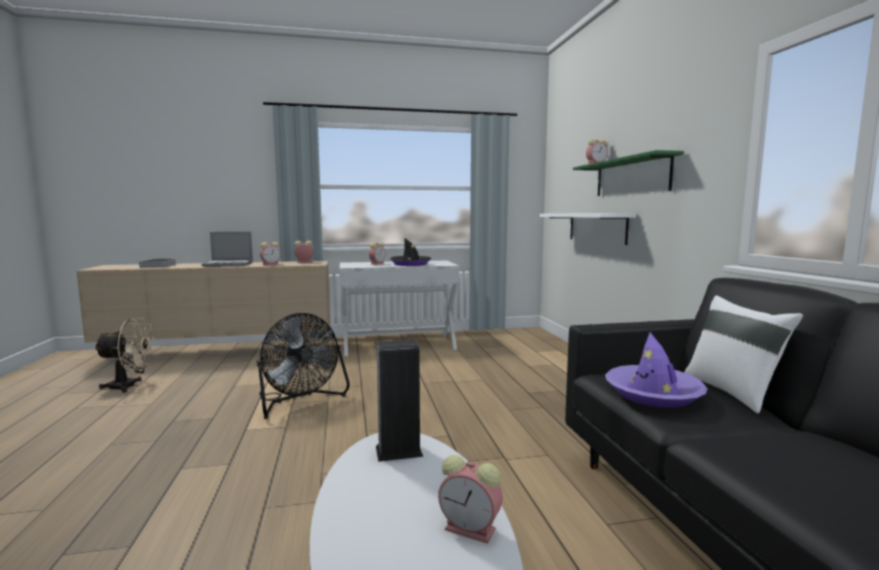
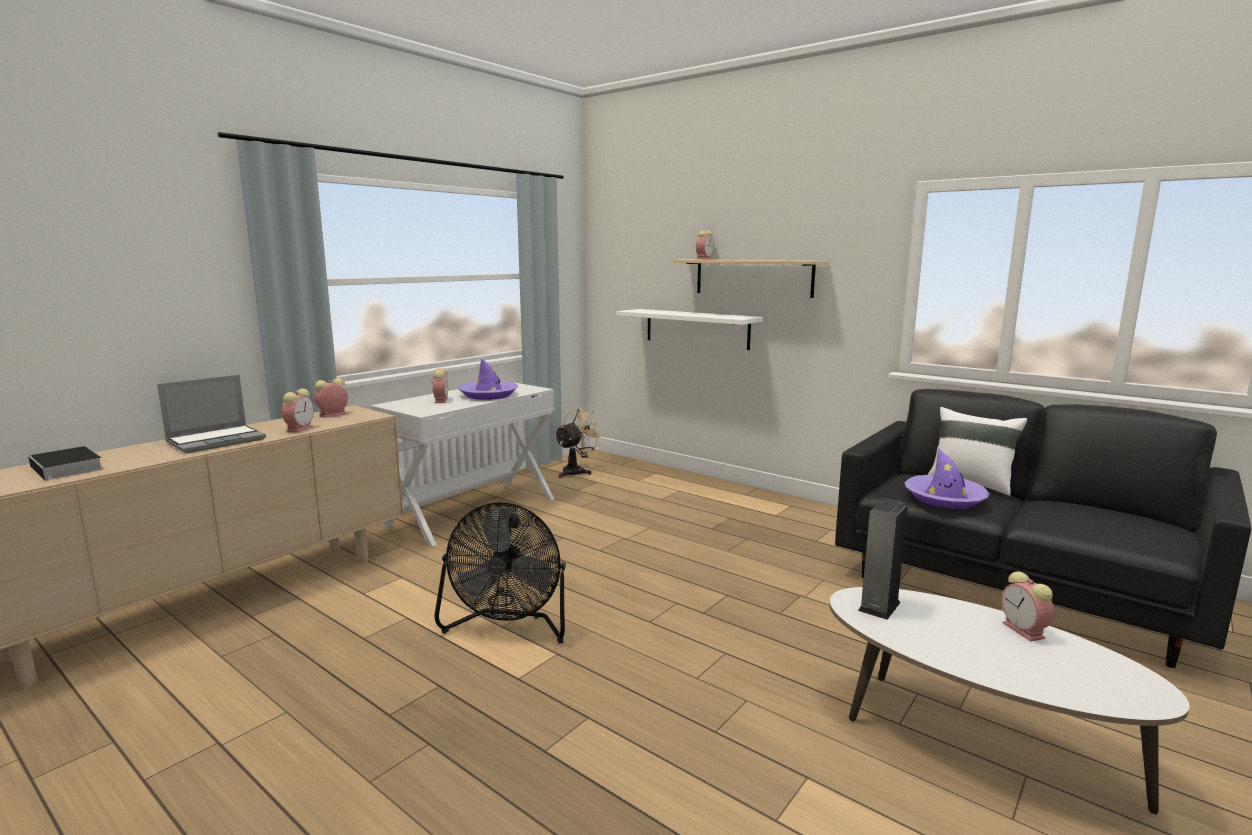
camera: 40 degrees left, 5 degrees up
beige fan [94,319,154,393] -> beige fan moved to [554,408,604,478]
black fan [256,313,350,419] -> black fan turned 90 degrees clockwise [434,502,566,644]
black hat [390,238,431,266] -> purple hat [458,358,518,400]
alarm clock [438,455,503,544] -> alarm clock turned 90 degrees clockwise [1002,572,1054,641]
green shelf [573,150,684,196] -> beige shelf [673,260,829,298]

